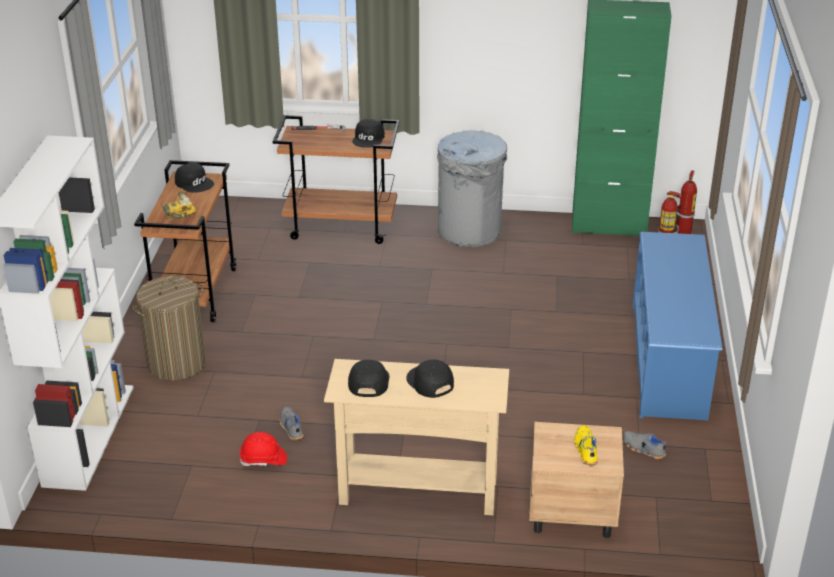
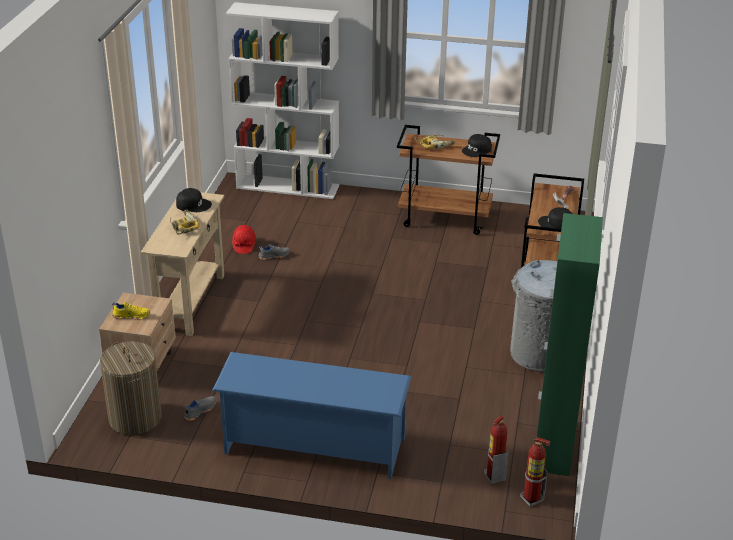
camera: 95 degrees right, 0 degrees up
laundry basket [132,276,206,381] -> laundry basket moved to [100,341,162,435]
black cap [406,359,454,398] -> power drill [170,209,200,235]

